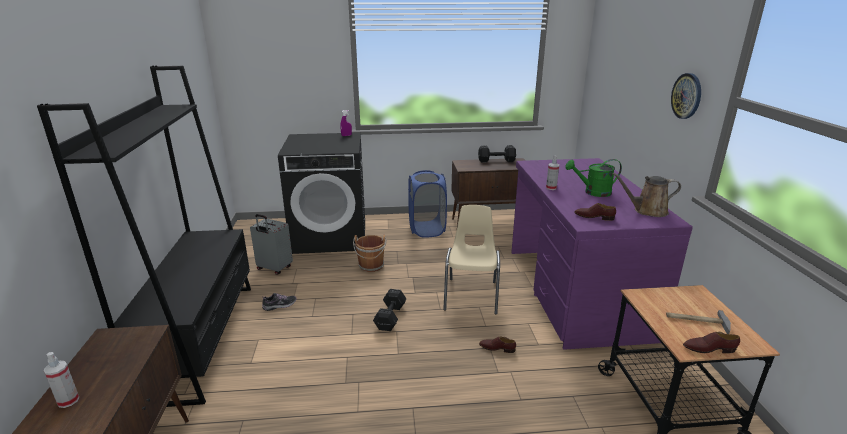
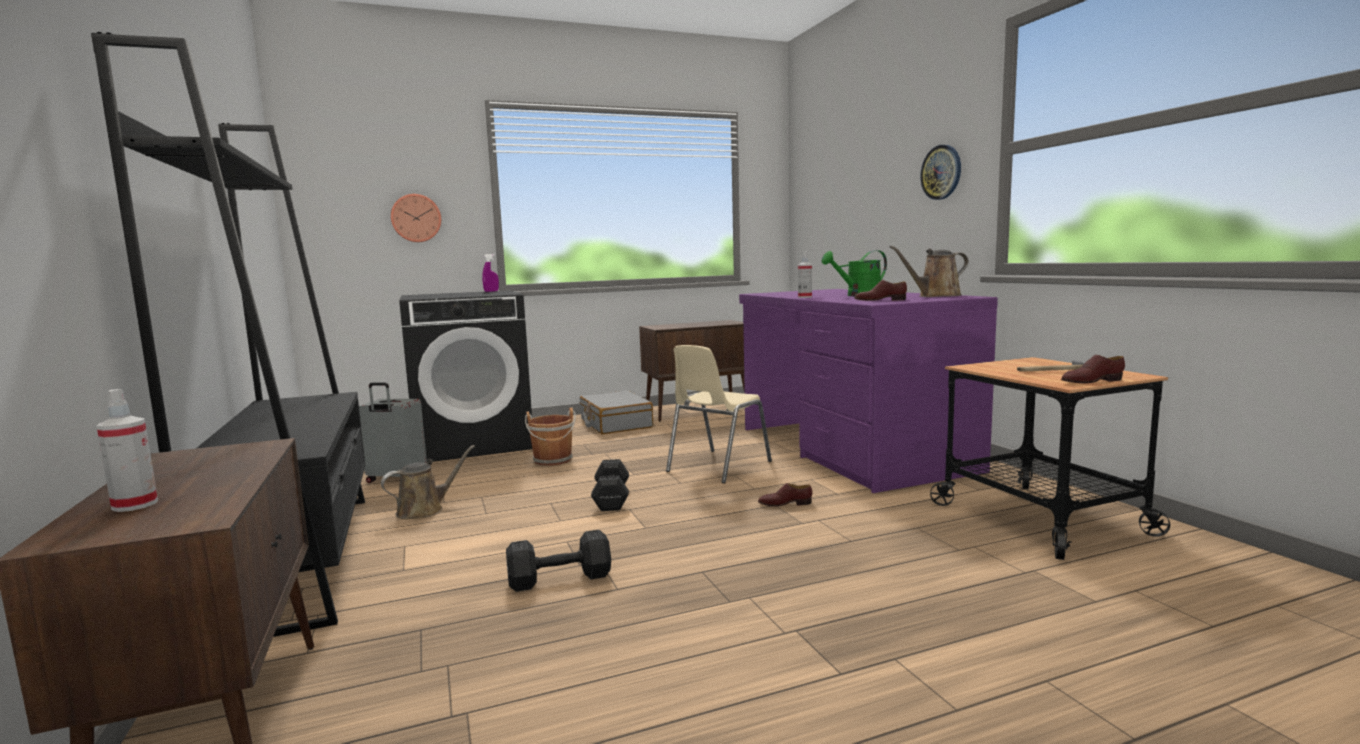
camera: 15 degrees left, 15 degrees down
shoe [262,293,296,311] -> brown watering can [381,445,475,519]
blue laundry basket [408,170,447,237] -> grey suitcase [580,390,653,434]
beige chair [443,205,500,314] -> beige chair turned 135 degrees counterclockwise [666,345,772,484]
black dumbbell [478,145,516,162] -> black dumbbell moved to [506,530,611,592]
none -> wall clock [391,194,441,242]

